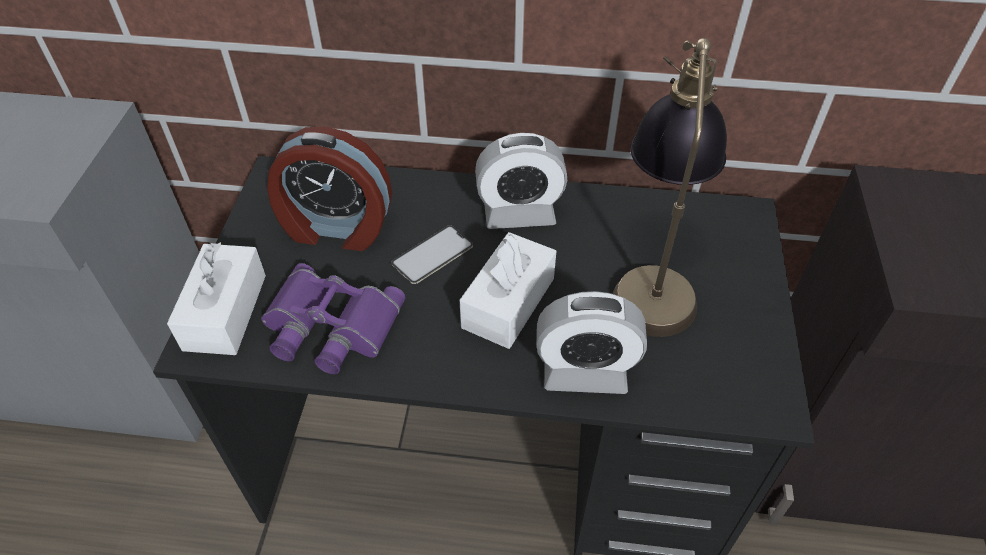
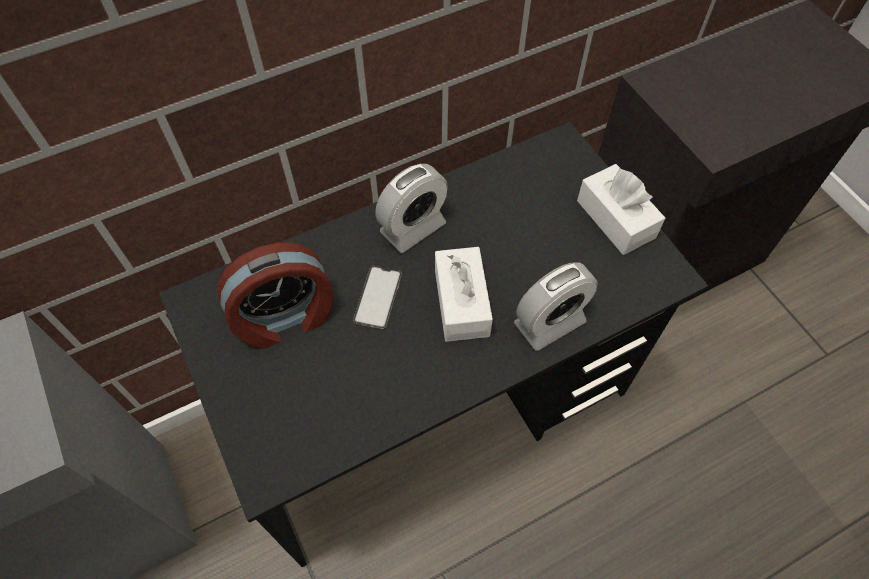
camera: 35 degrees left, 10 degrees up
white tissue box [167,242,266,355] -> white tissue box moved to [577,164,665,255]
purple binoculars [261,263,405,374] -> none
table lamp [613,38,727,337] -> none

